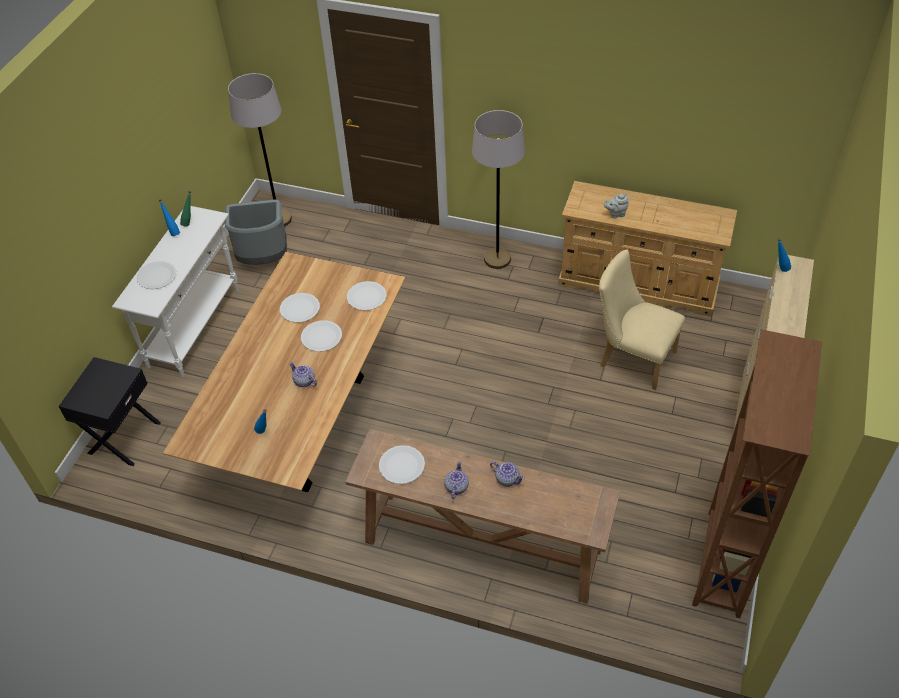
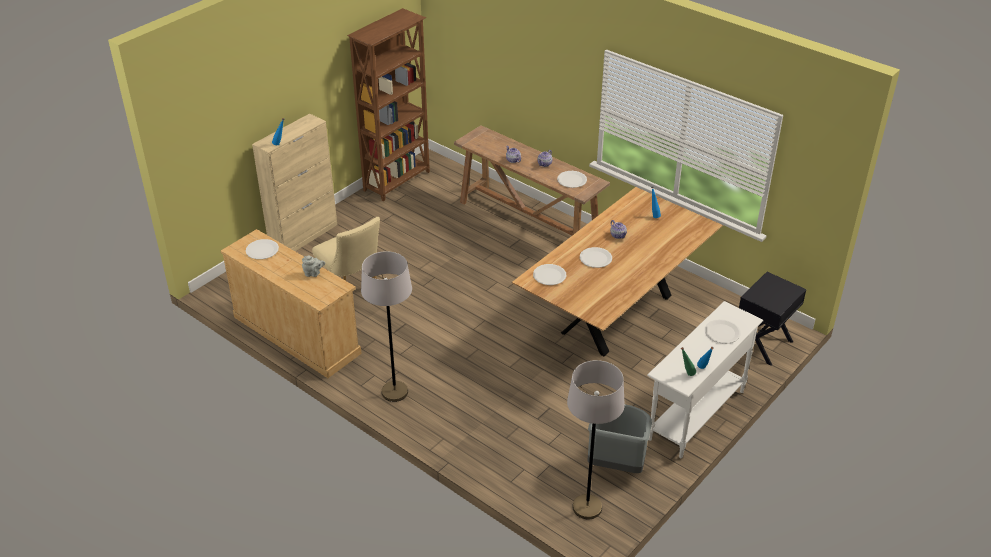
camera: 160 degrees left, 10 degrees down
white plate [280,293,320,323] -> white plate moved to [246,239,279,259]

